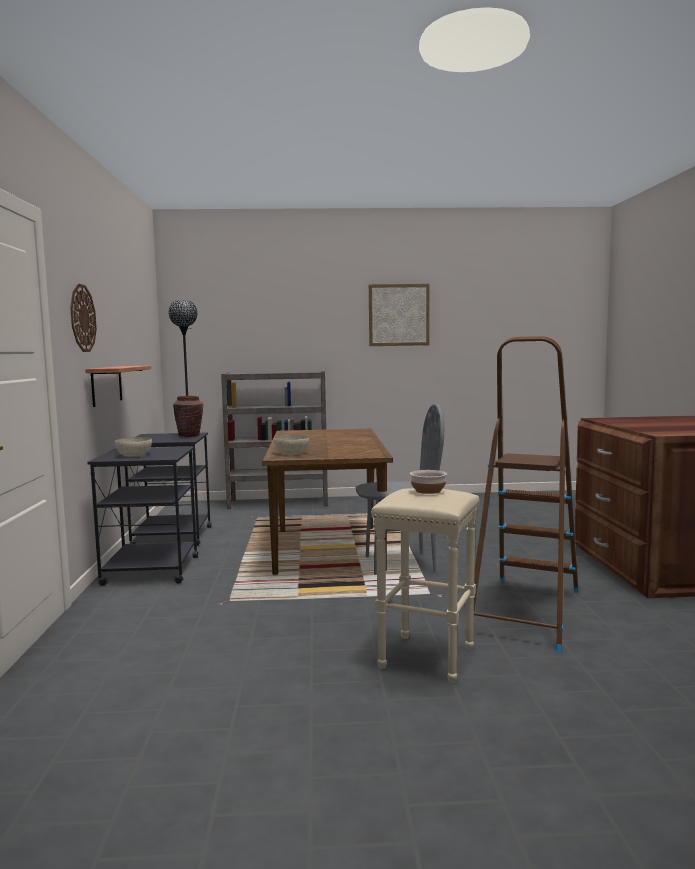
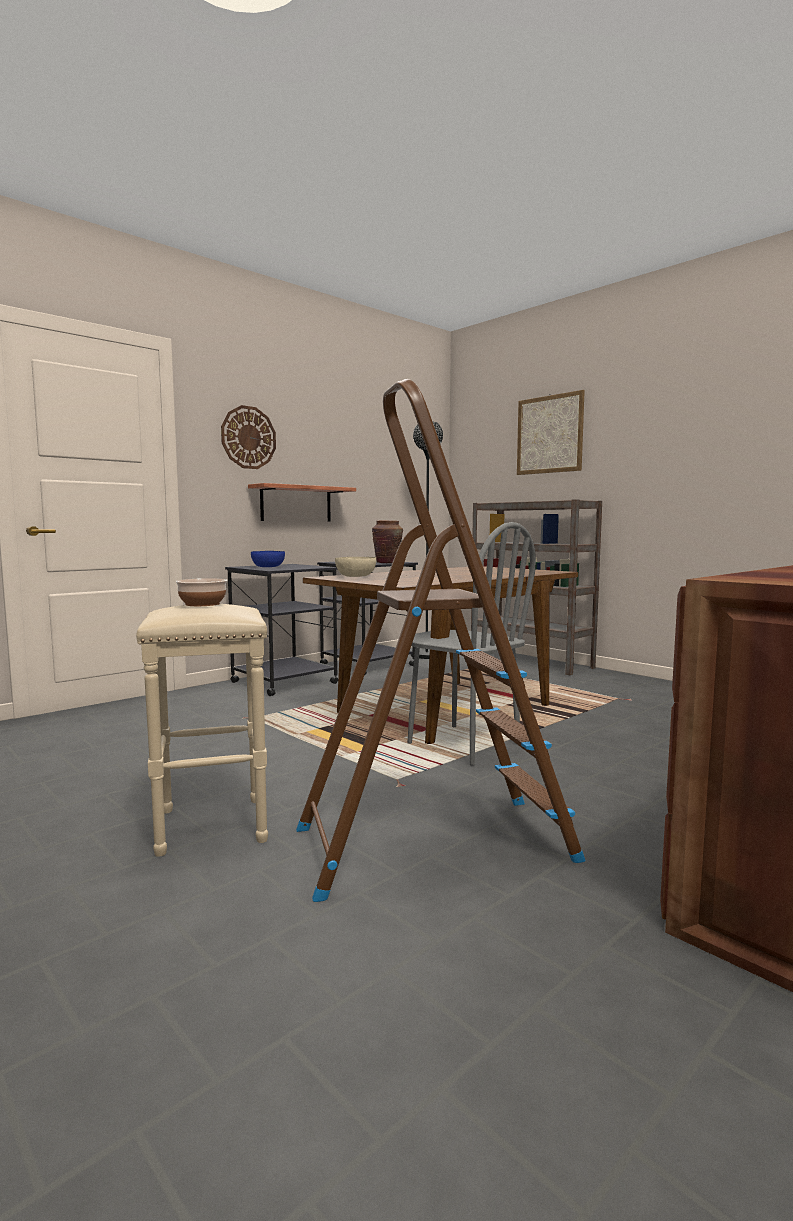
camera: 50 degrees right, 0 degrees up
beige bowl [115,437,152,456] -> blue bowl [251,551,285,567]
picture [369,283,430,346] -> picture moved to [517,390,585,475]

